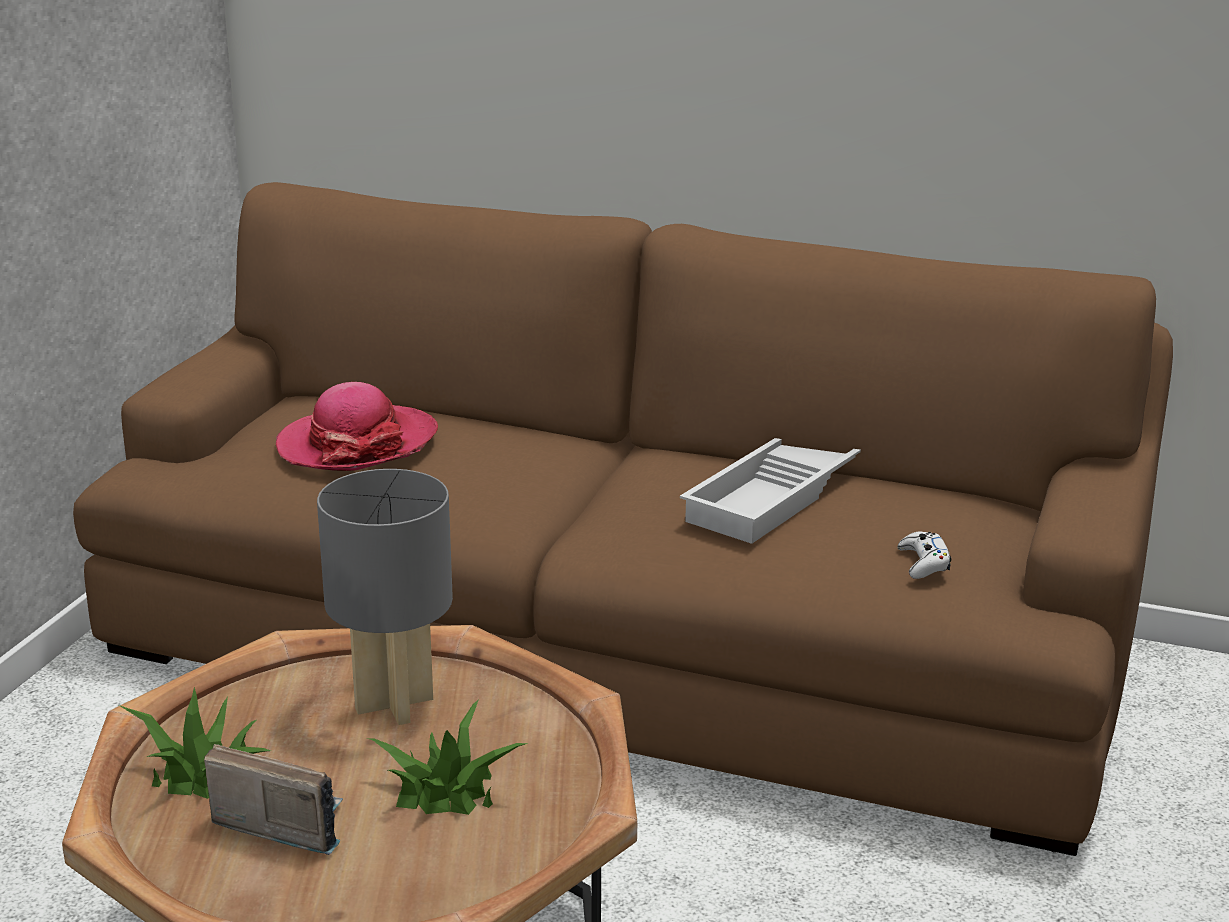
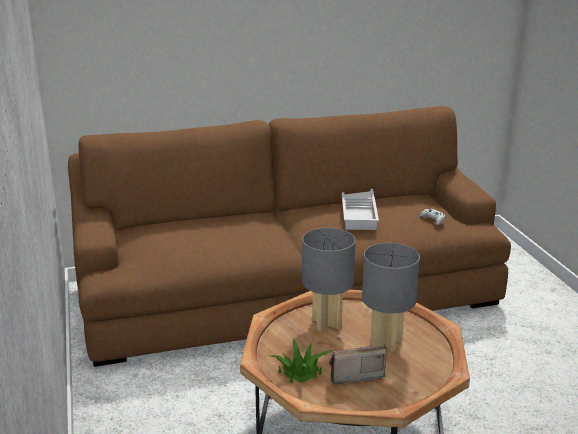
camera: 35 degrees left, 0 degrees up
hat [276,382,438,471] -> none
potted plant [367,699,528,815] -> grey table lamp [362,243,420,352]

